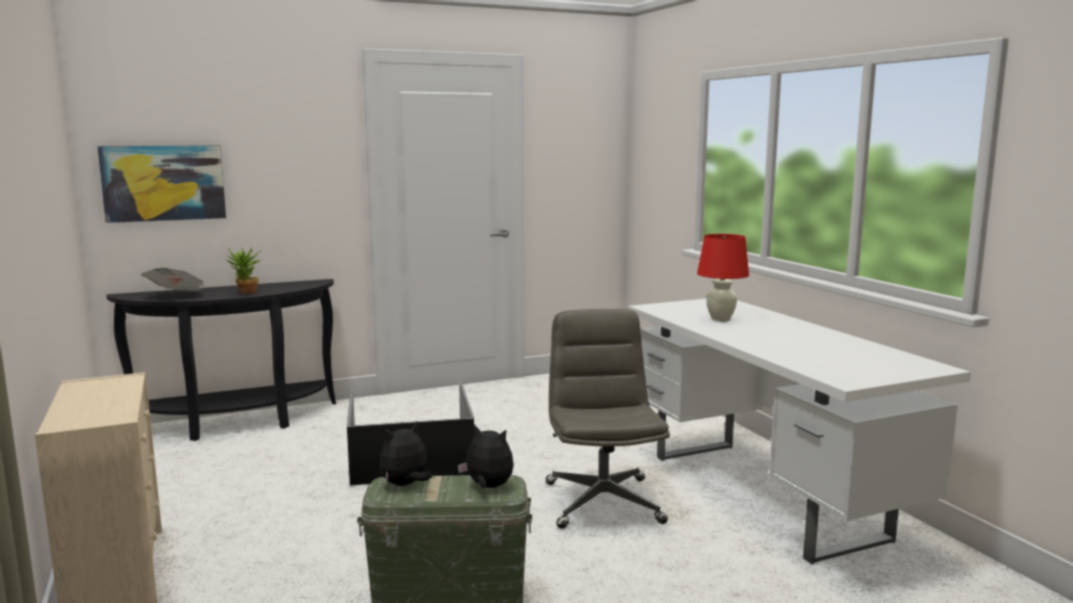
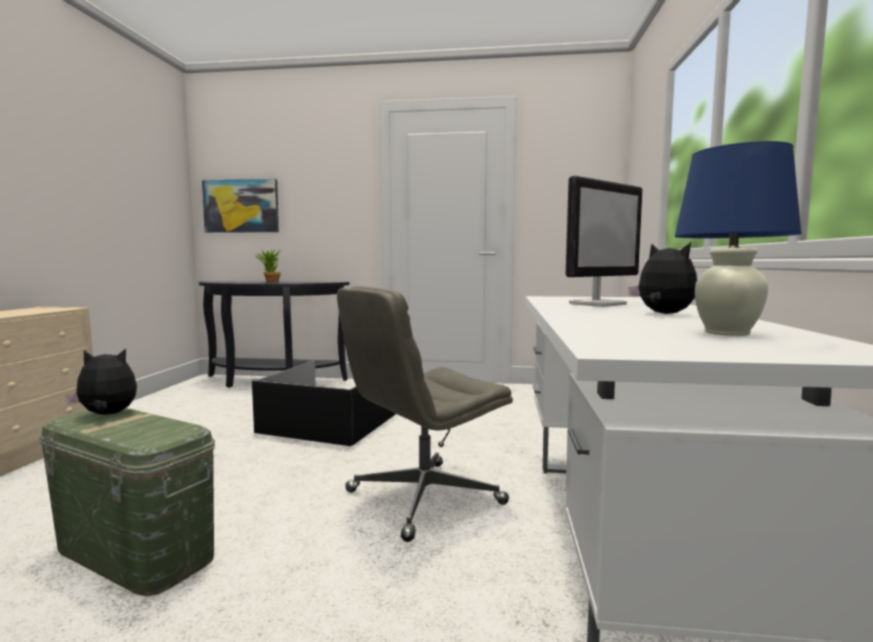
camera: 30 degrees right, 5 degrees down
newspaper [141,268,205,291] -> none
plush toy [458,424,514,488] -> plush toy moved to [628,242,697,314]
grey office chair [546,309,670,529] -> grey office chair turned 150 degrees counterclockwise [337,286,513,542]
red table lamp [697,234,749,322] -> monitor [566,176,643,307]
none -> blue table lamp [675,141,801,336]

